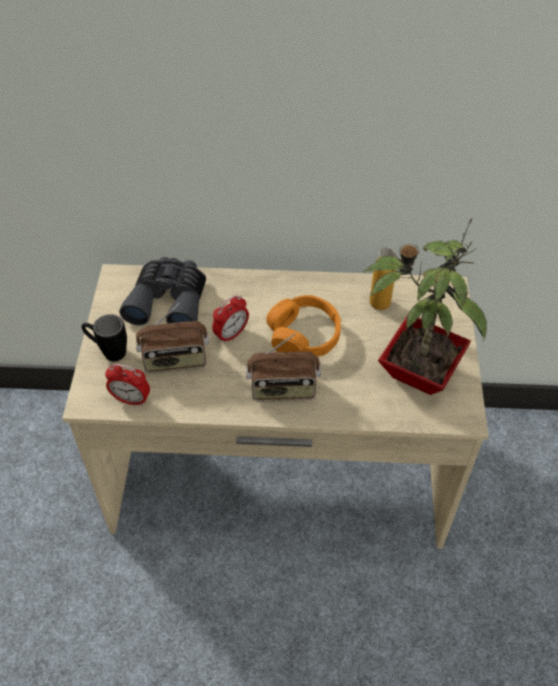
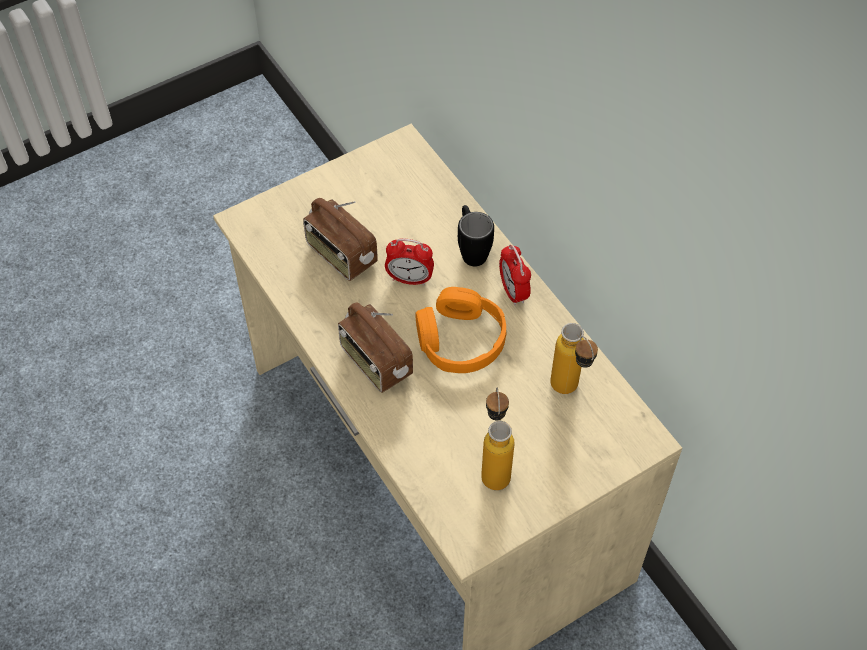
camera: 55 degrees right, 5 degrees up
black mug [82,314,127,362] -> black mug moved to [458,205,494,266]
alarm clock [105,364,150,406] -> alarm clock moved to [499,244,531,306]
grey binoculars [120,257,206,325] -> none
potted plant [363,218,487,395] -> bottle [481,388,515,490]

